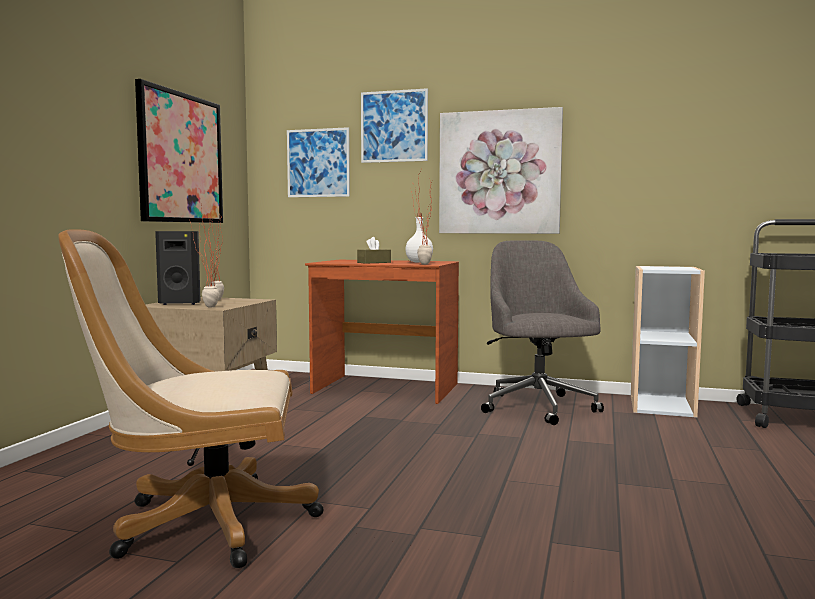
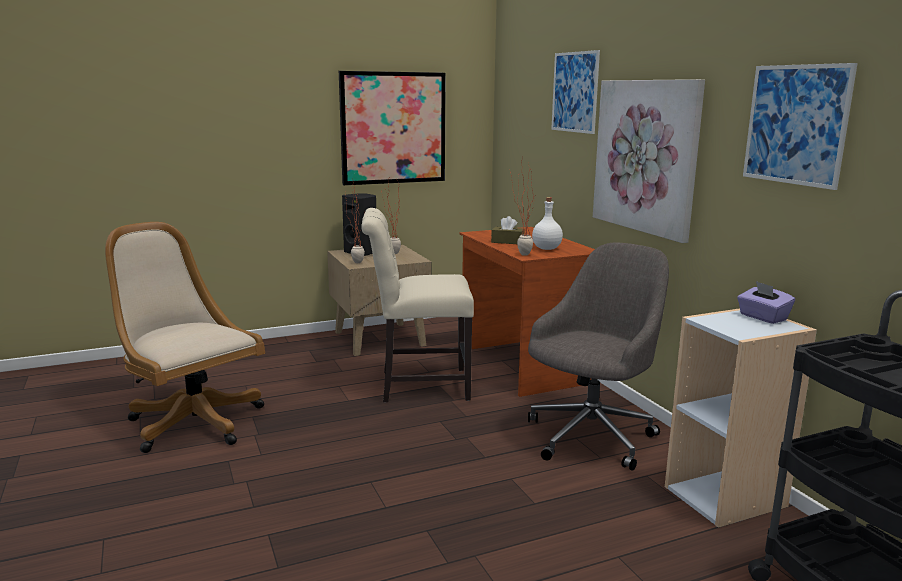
camera: 50 degrees right, 10 degrees up
picture [287,127,350,197] -> picture moved to [743,63,857,190]
none -> beige chair [361,208,474,403]
none -> purple tissue box [737,281,795,324]

